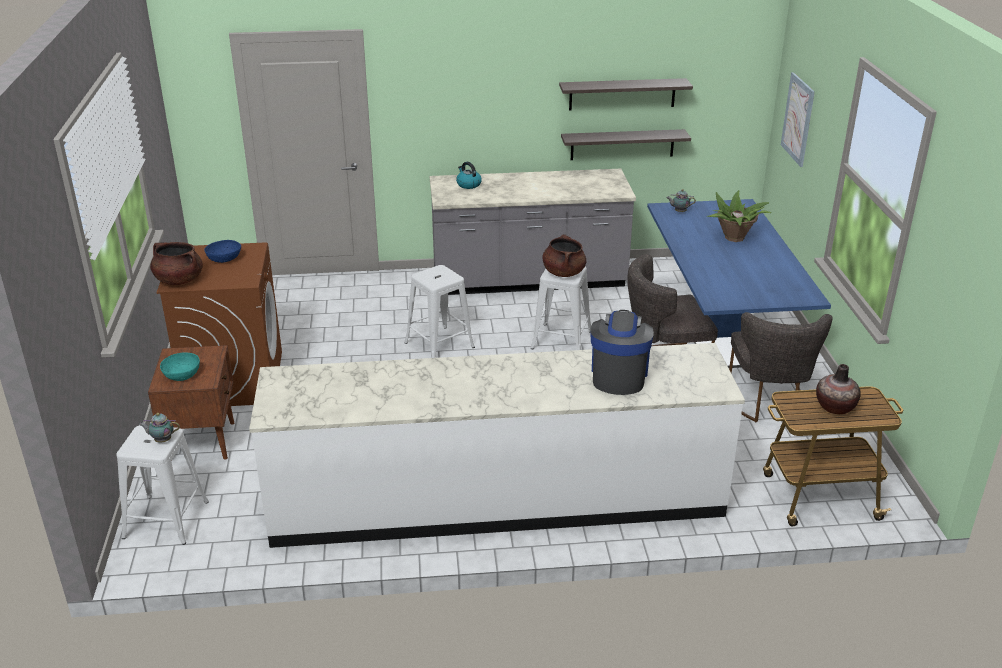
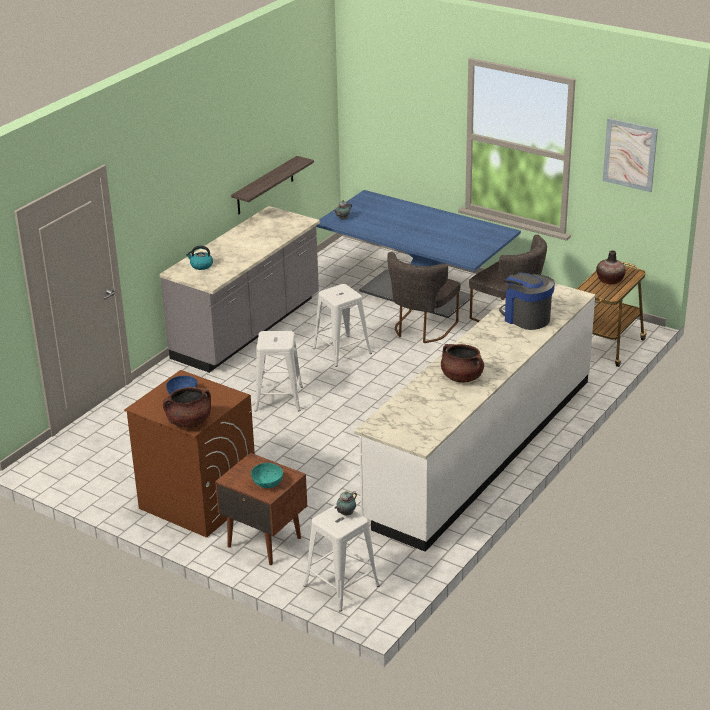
camera: 50 degrees left, 0 degrees up
brown cooking pot [542,234,586,277] -> brown cooking pot moved to [441,344,484,383]
shelf [559,78,693,110] -> none
potted plant [707,190,771,242] -> none
picture [781,72,815,167] -> picture moved to [603,118,658,192]

